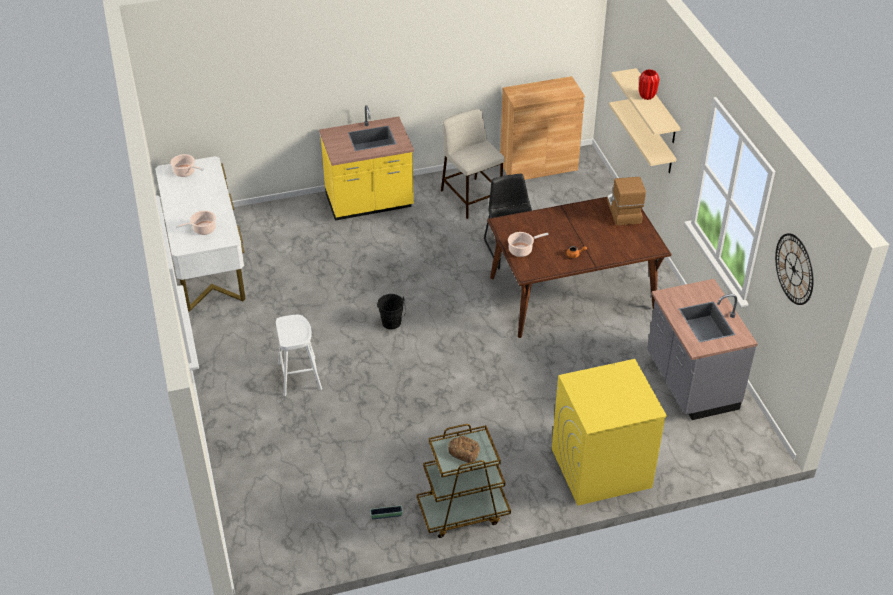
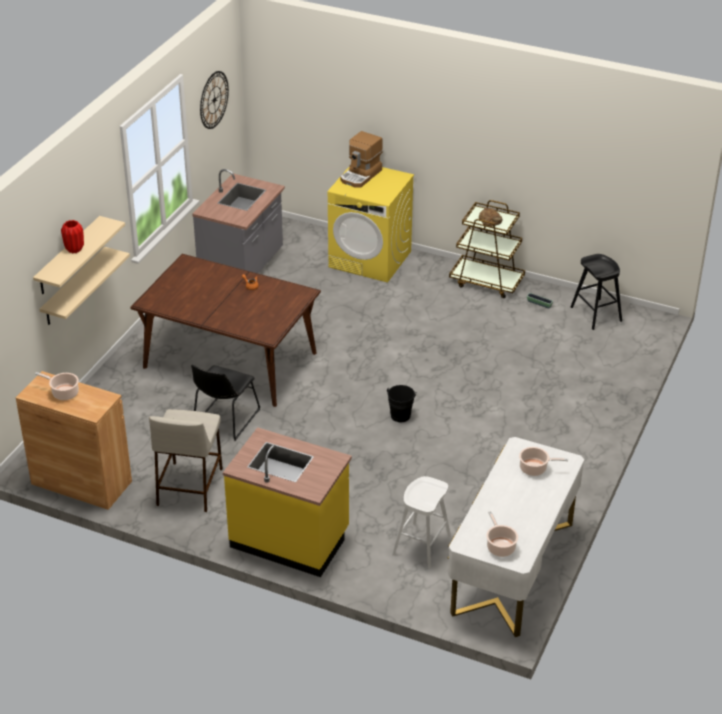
camera: 140 degrees left, 5 degrees down
white stool [276,315,322,396] -> white stool moved to [392,476,451,569]
cooking pot [508,232,549,257] -> cooking pot moved to [35,372,79,400]
coffee machine [607,177,646,226] -> coffee machine moved to [341,131,383,188]
none -> black stool [571,254,622,330]

